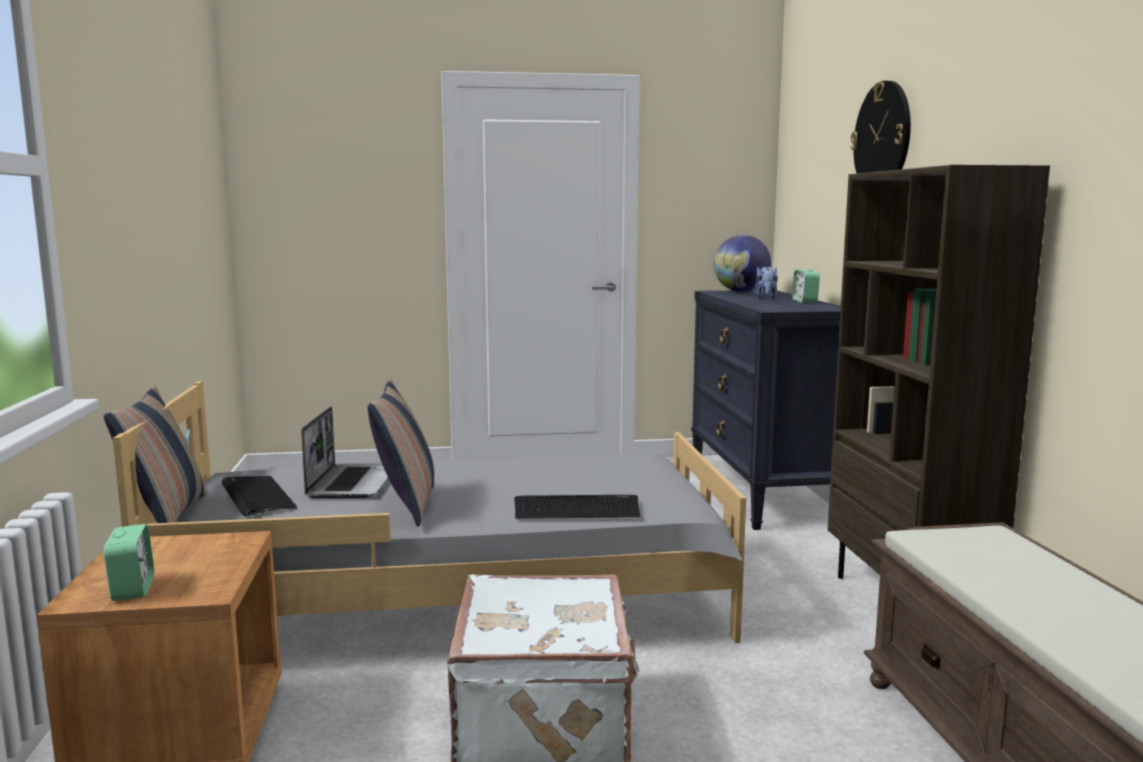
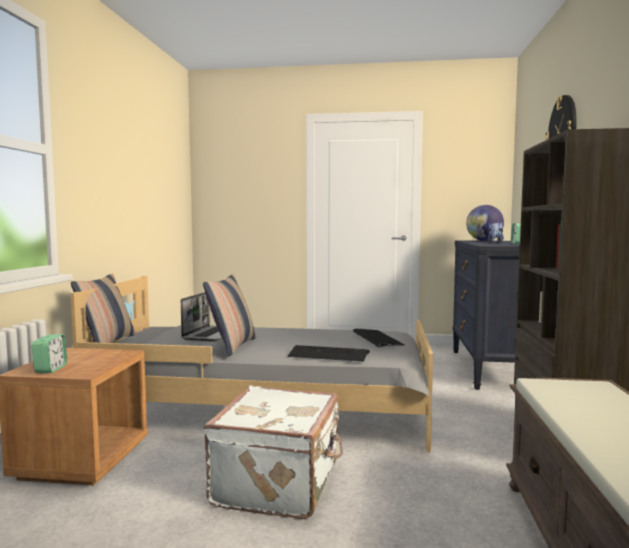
camera: 15 degrees right, 5 degrees down
keyboard [222,476,297,516] -> keyboard moved to [353,328,405,347]

